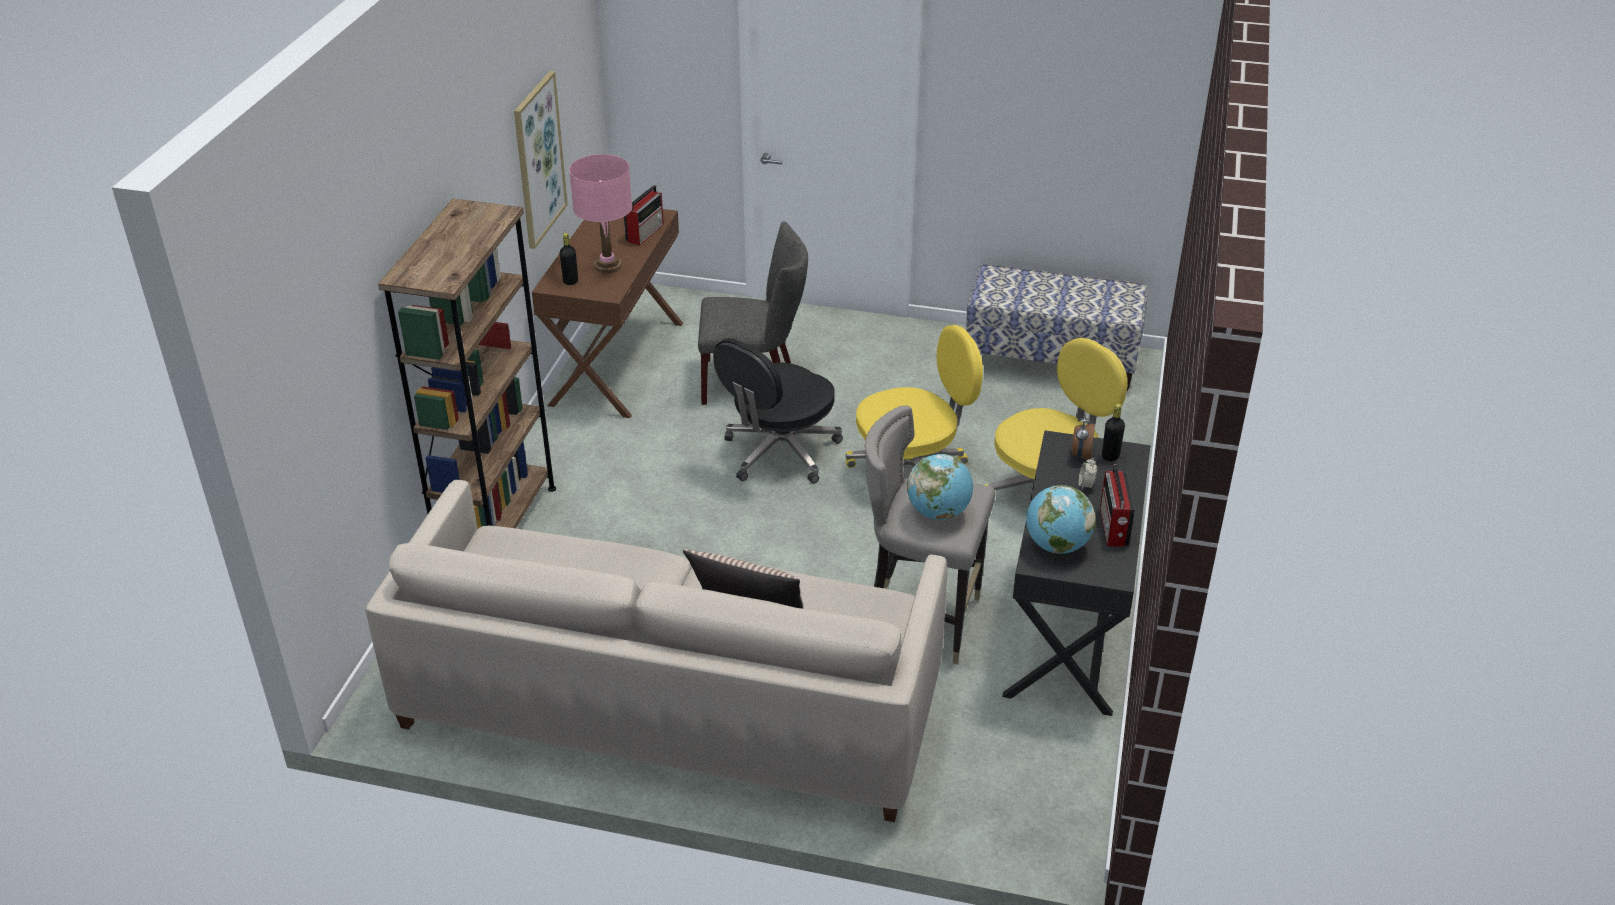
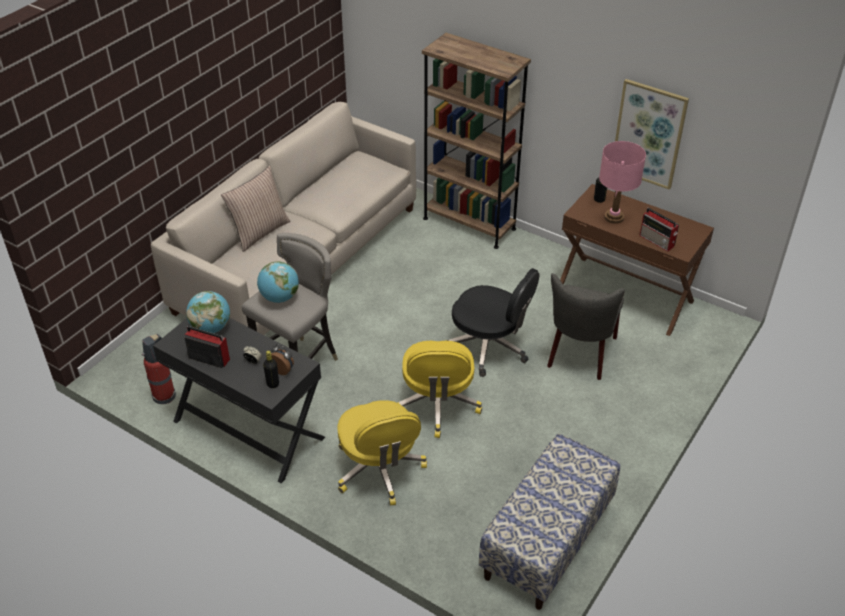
camera: 110 degrees right, 5 degrees up
black office chair [713,338,843,484] -> black office chair turned 150 degrees clockwise [446,268,540,377]
none -> fire extinguisher [142,334,176,404]

